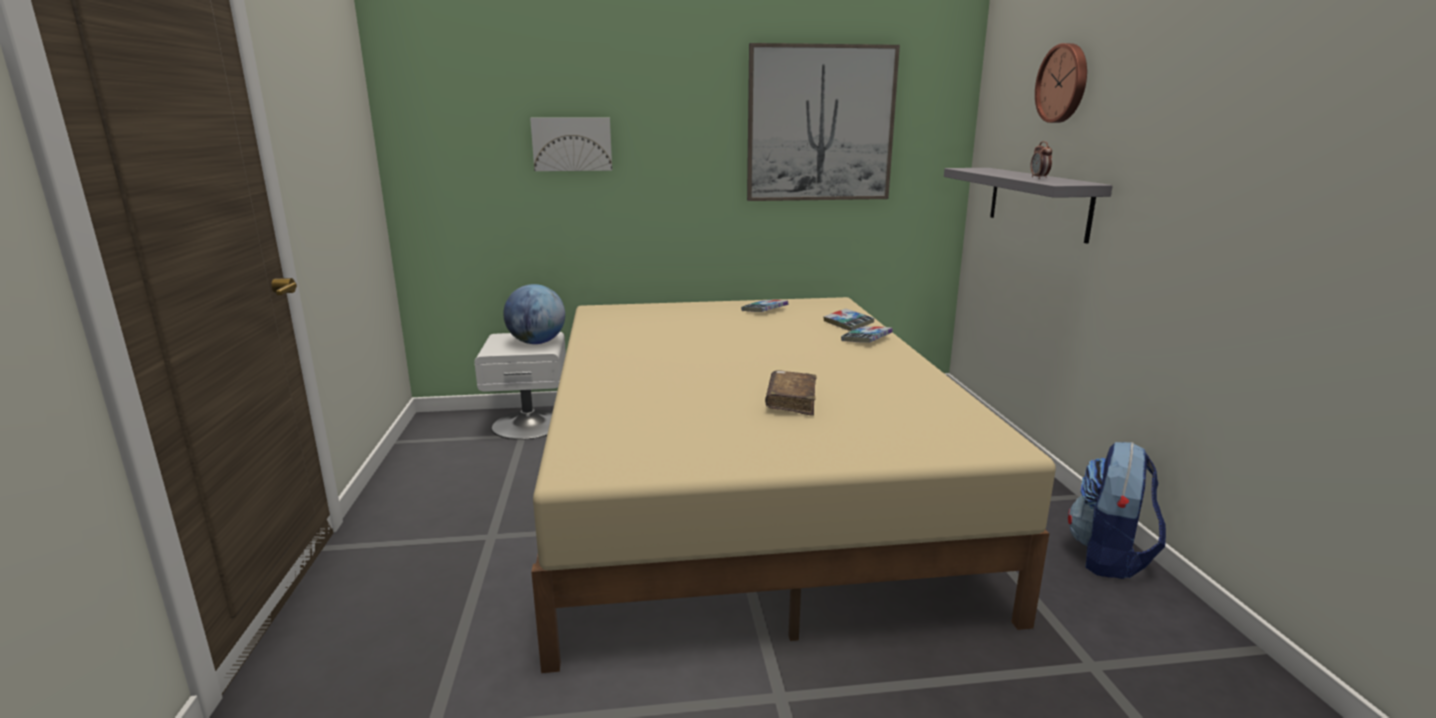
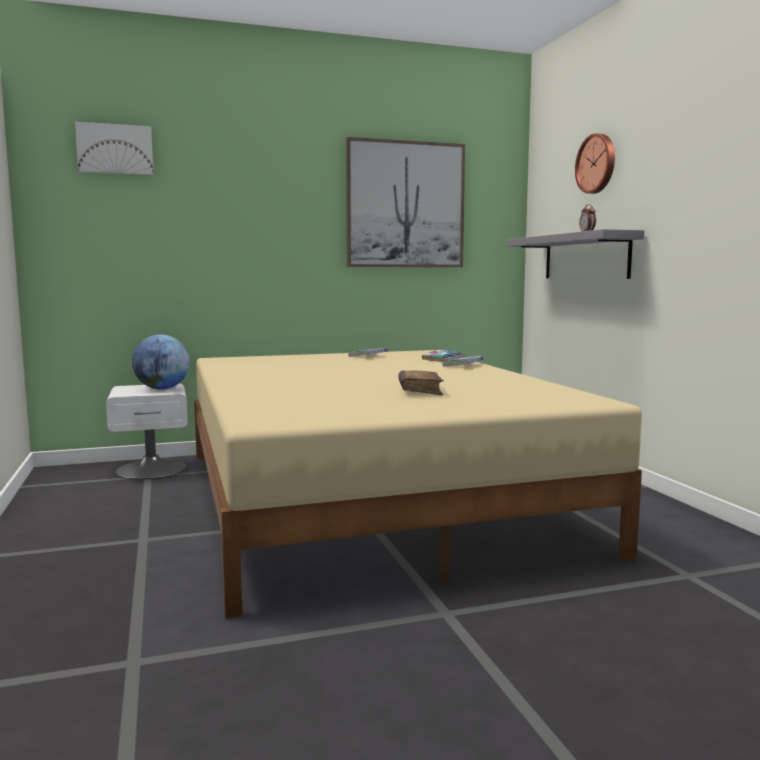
camera: 10 degrees left, 10 degrees down
picture [530,118,612,171] -> picture moved to [75,122,154,175]
backpack [1068,442,1166,579] -> none

